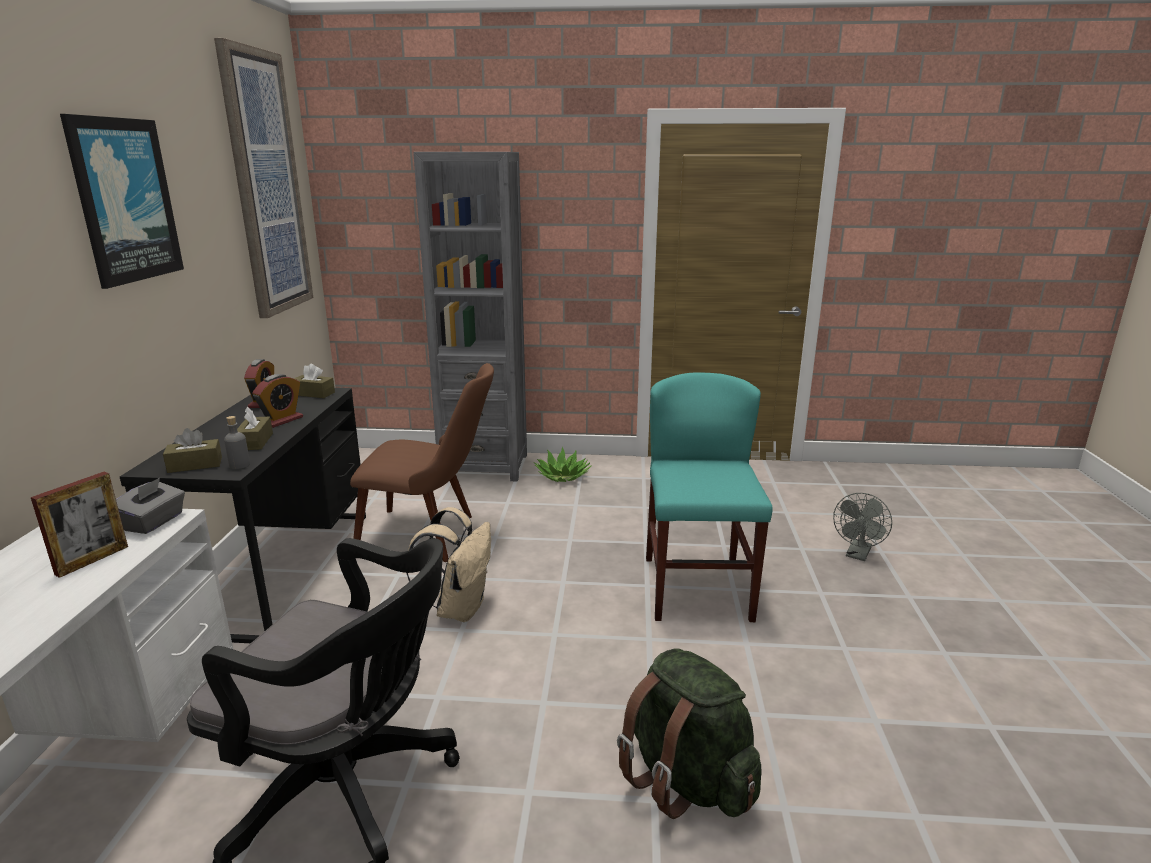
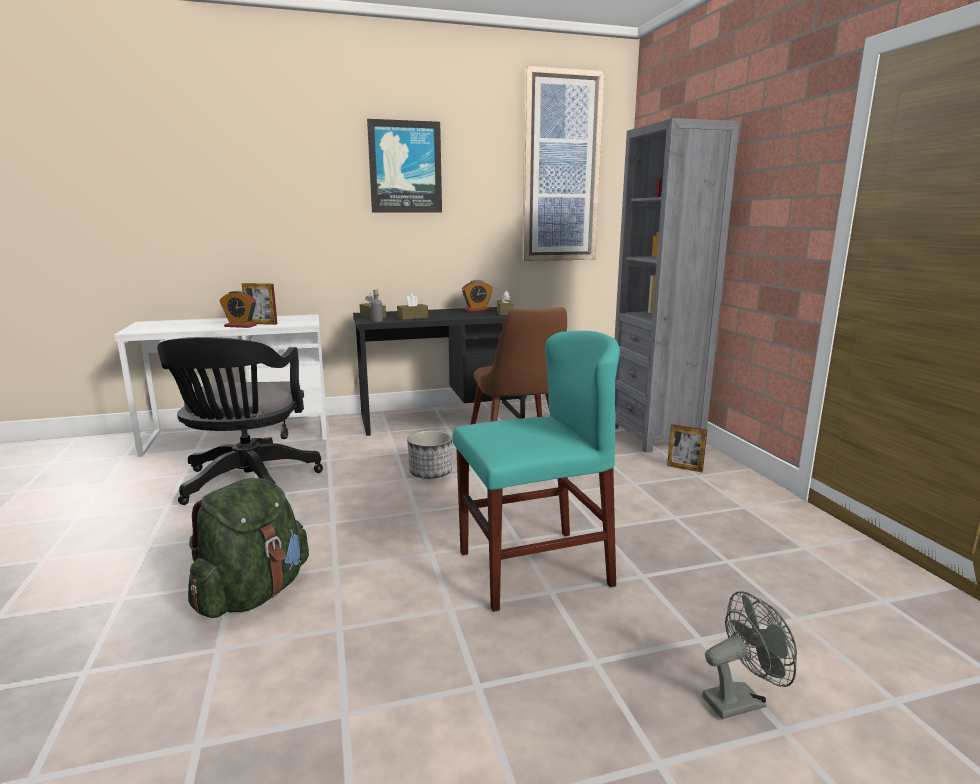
camera: 70 degrees right, 5 degrees down
grey tissue box [116,477,185,534] -> none
alarm clock [252,374,303,428] -> alarm clock moved to [219,291,257,328]
beige backpack [406,507,491,622] -> planter [407,430,452,479]
potted plant [534,447,592,482] -> picture frame [667,424,707,472]
grey fan [833,493,892,561] -> grey fan turned 150 degrees clockwise [702,591,797,719]

